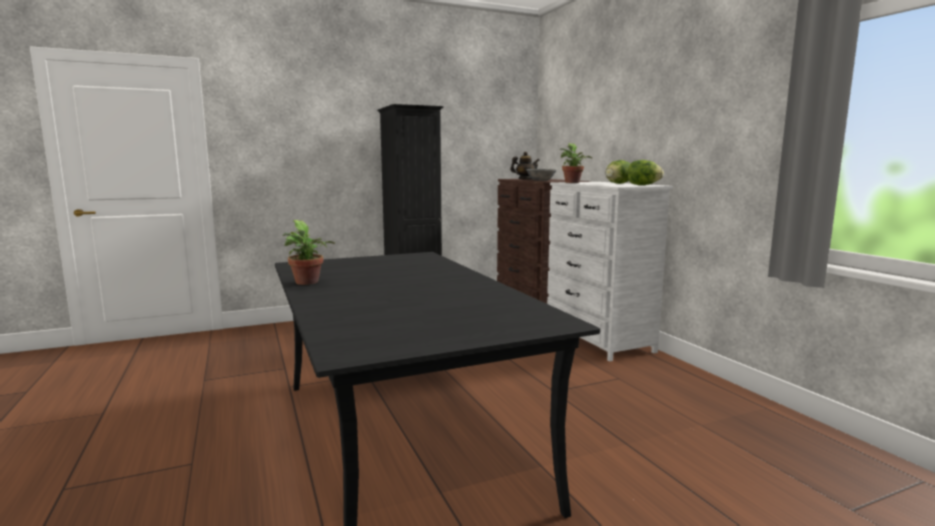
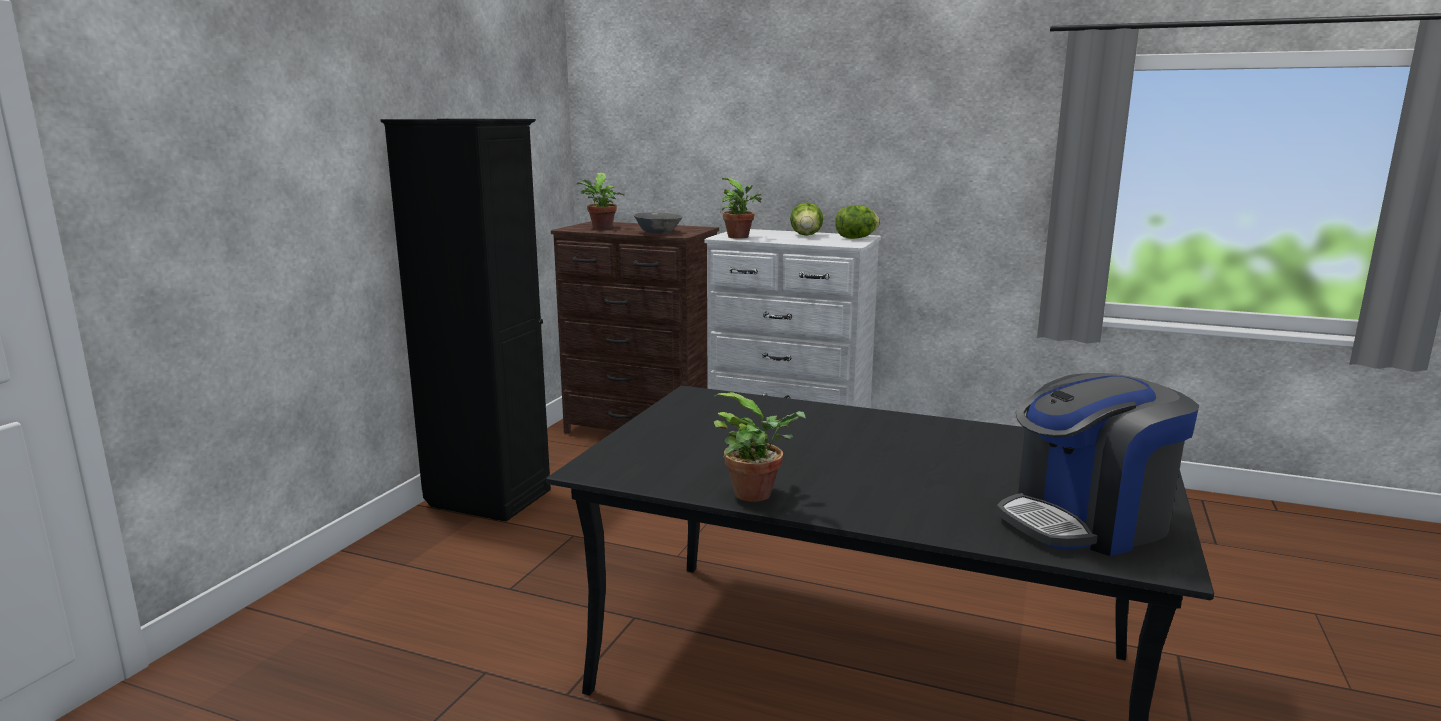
camera: 45 degrees left, 5 degrees up
teapot [510,152,540,179] -> potted plant [577,173,625,229]
none -> coffee machine [996,373,1199,556]

